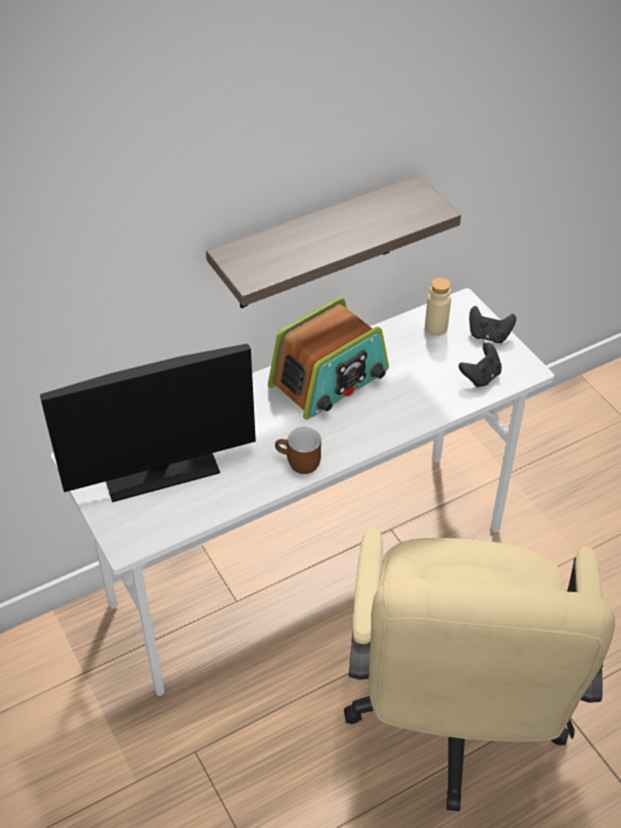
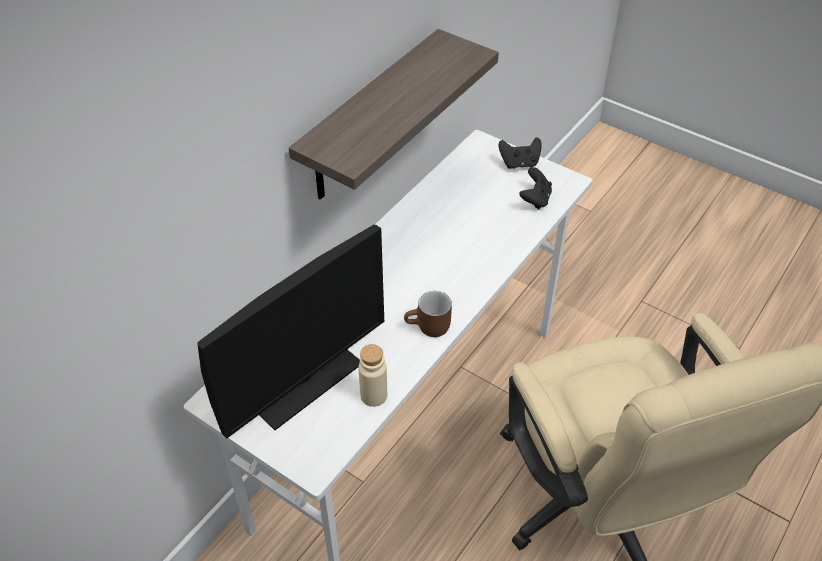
camera: 25 degrees left, 0 degrees up
radio [268,297,389,420] -> none
beige bottle [425,277,451,336] -> beige bottle moved to [359,344,387,407]

